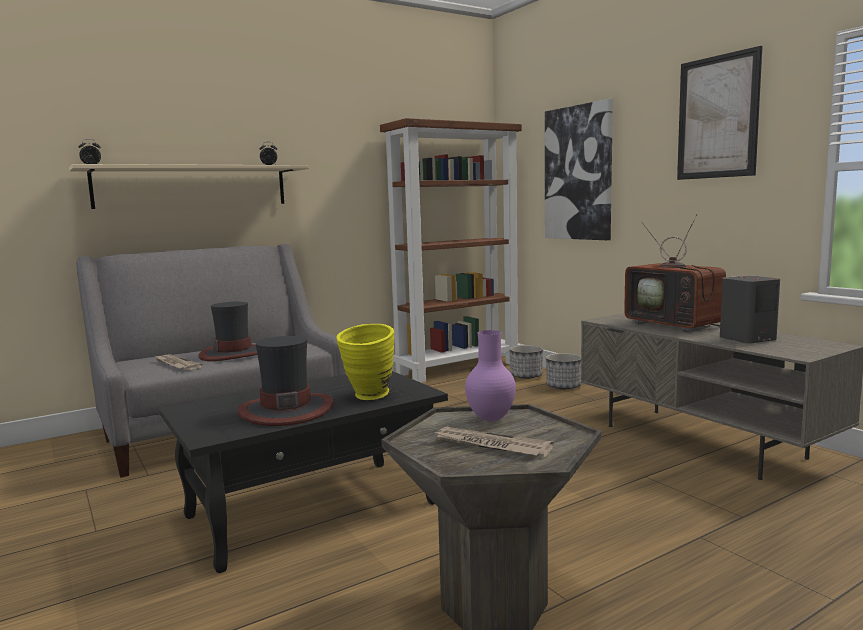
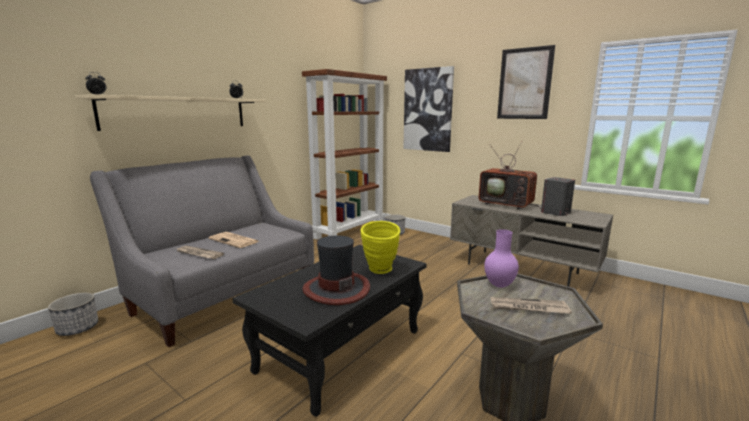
camera: 20 degrees left, 5 degrees up
hat [198,302,258,361] -> newspaper [209,232,260,248]
planter [546,353,581,389] -> planter moved to [48,293,98,336]

